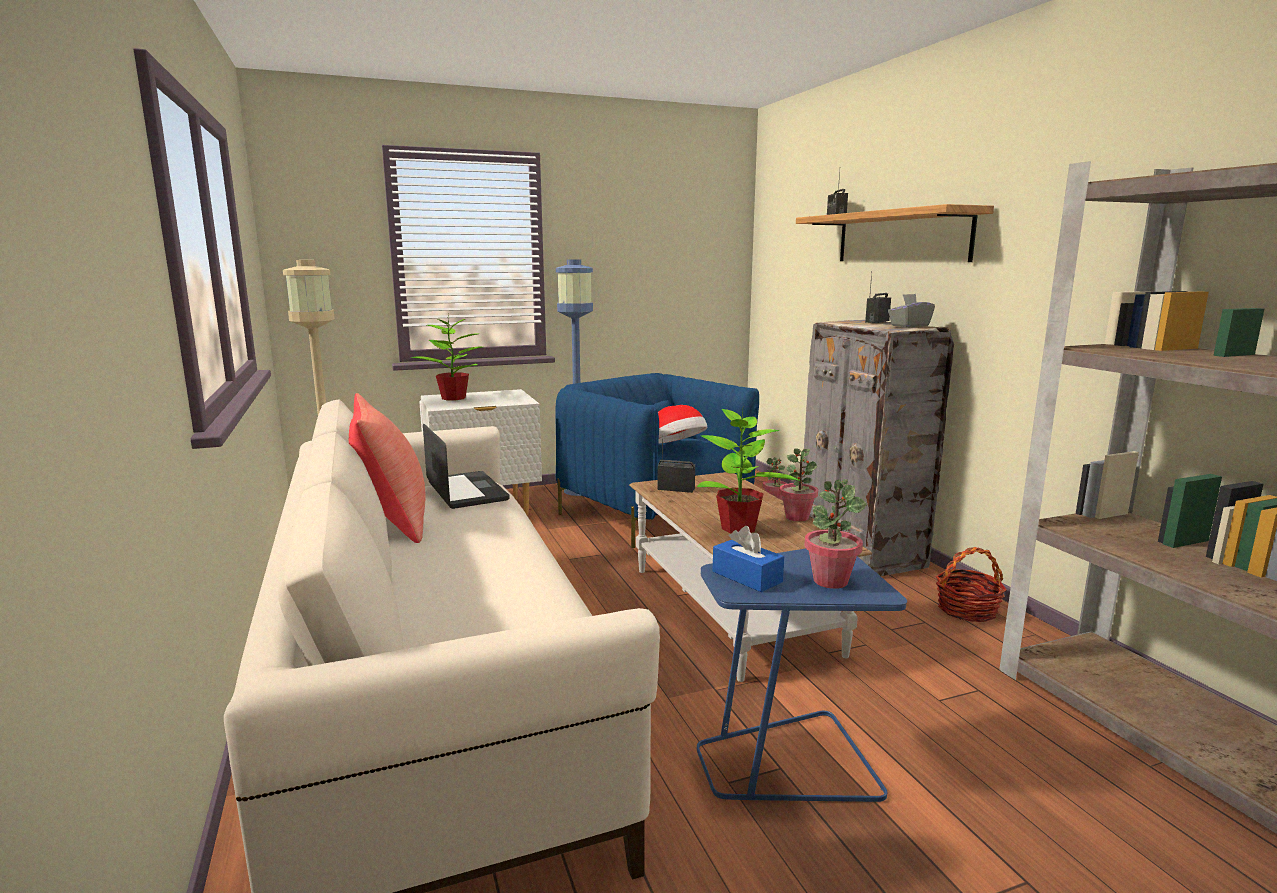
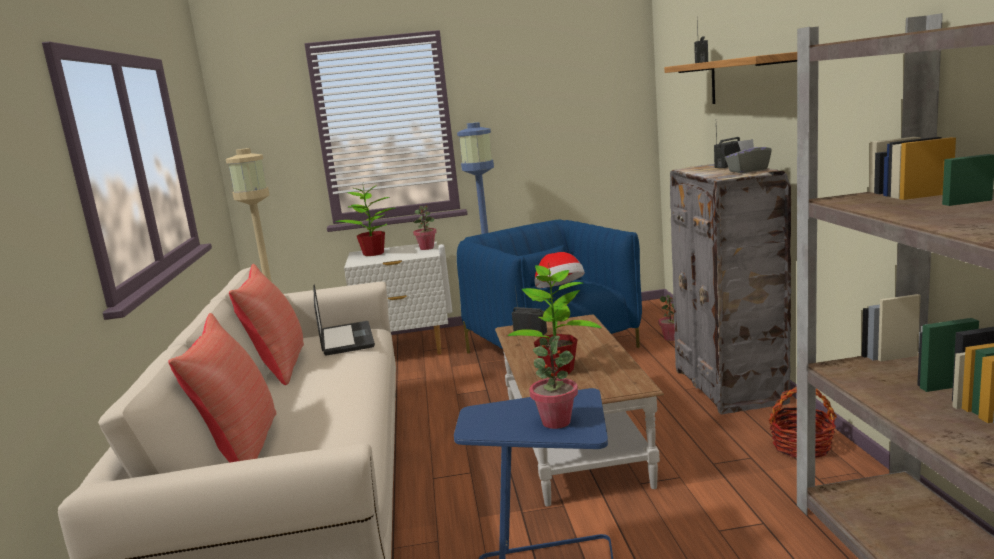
camera: 15 degrees right, 0 degrees up
blue tissue box [713,526,784,592] -> none
potted plant [779,448,818,522] -> potted plant moved to [413,206,437,250]
none -> red pillow [168,313,277,463]

